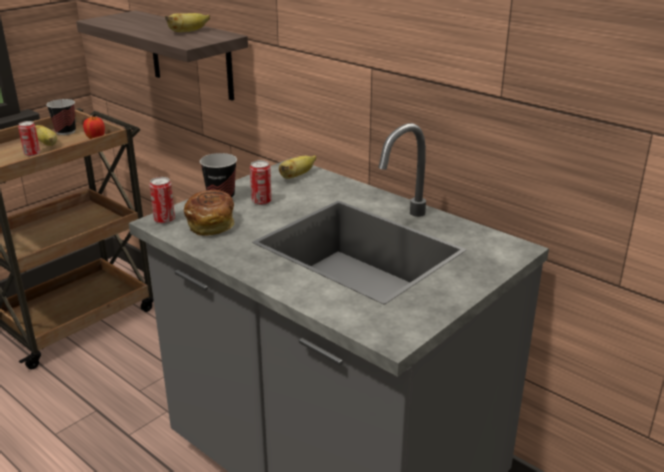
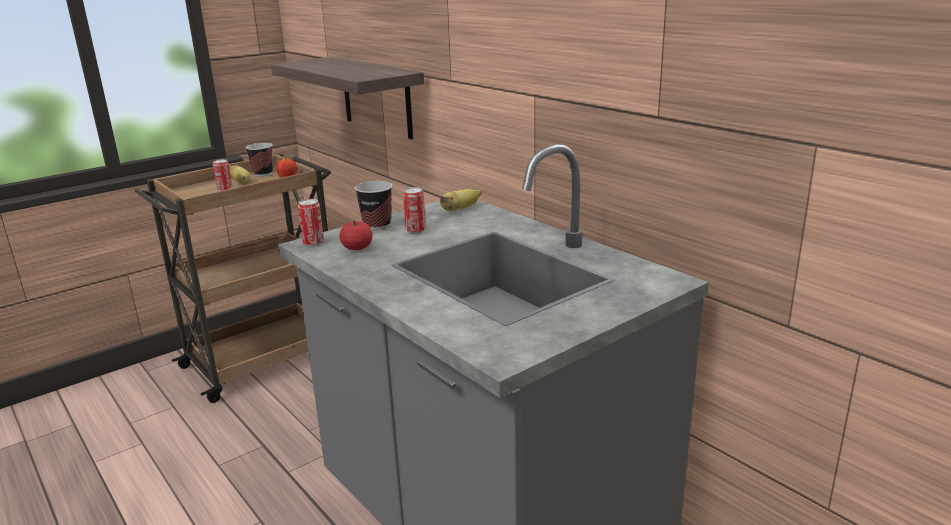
camera: 10 degrees right, 5 degrees down
banana [165,13,210,32] -> none
bread [184,190,235,236] -> tomato [339,220,373,250]

